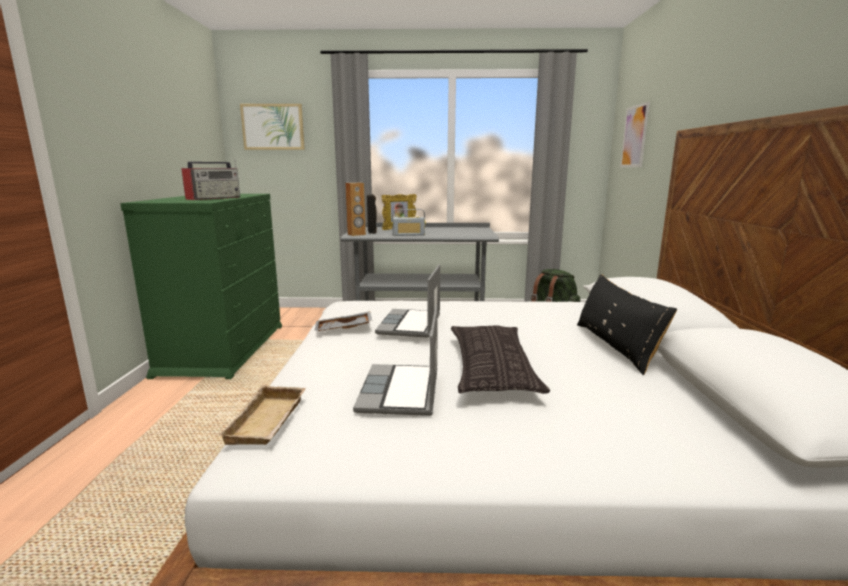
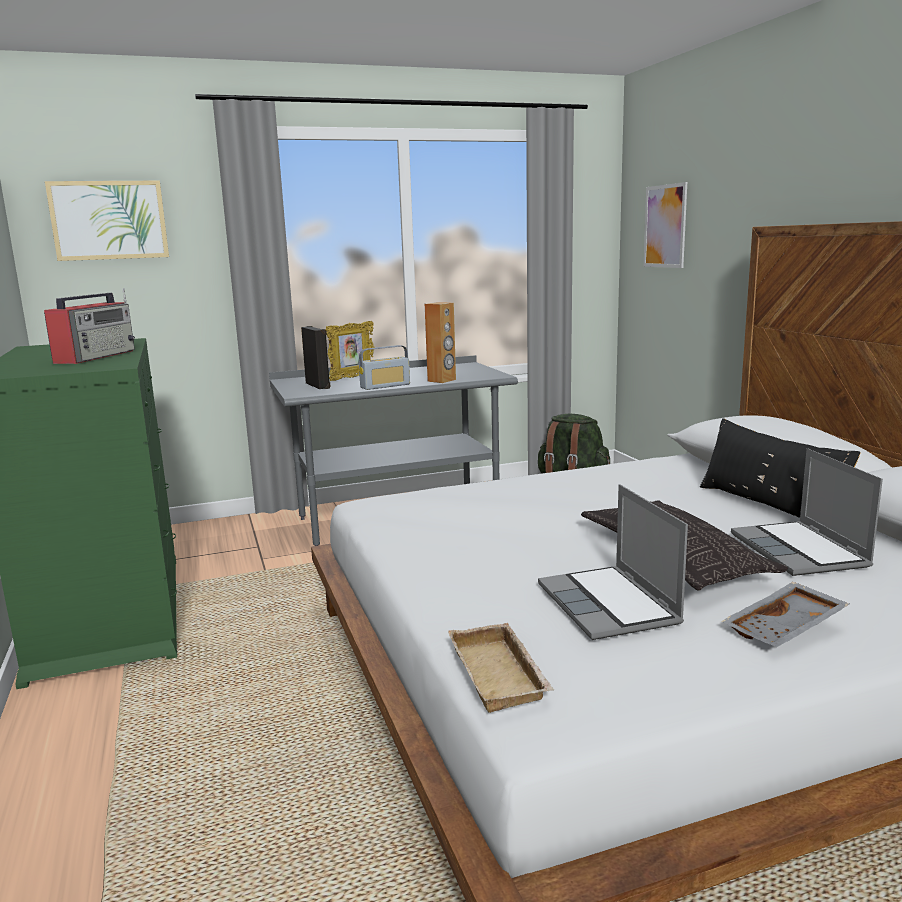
camera: 20 degrees left, 0 degrees up
grey tray [314,311,372,331] -> grey tray moved to [721,582,849,647]
brown speaker [345,183,366,236] -> brown speaker moved to [425,302,456,383]
laptop [375,264,440,338] -> laptop moved to [731,448,883,576]

